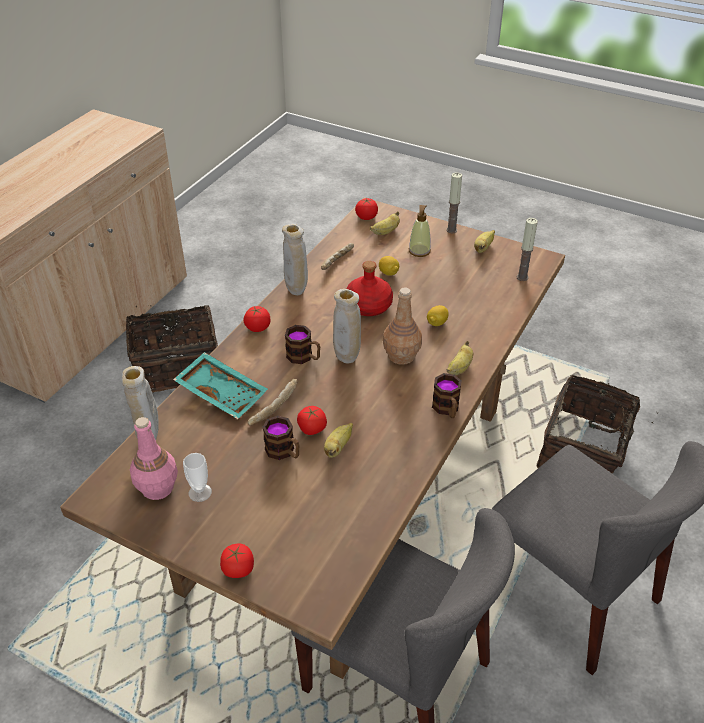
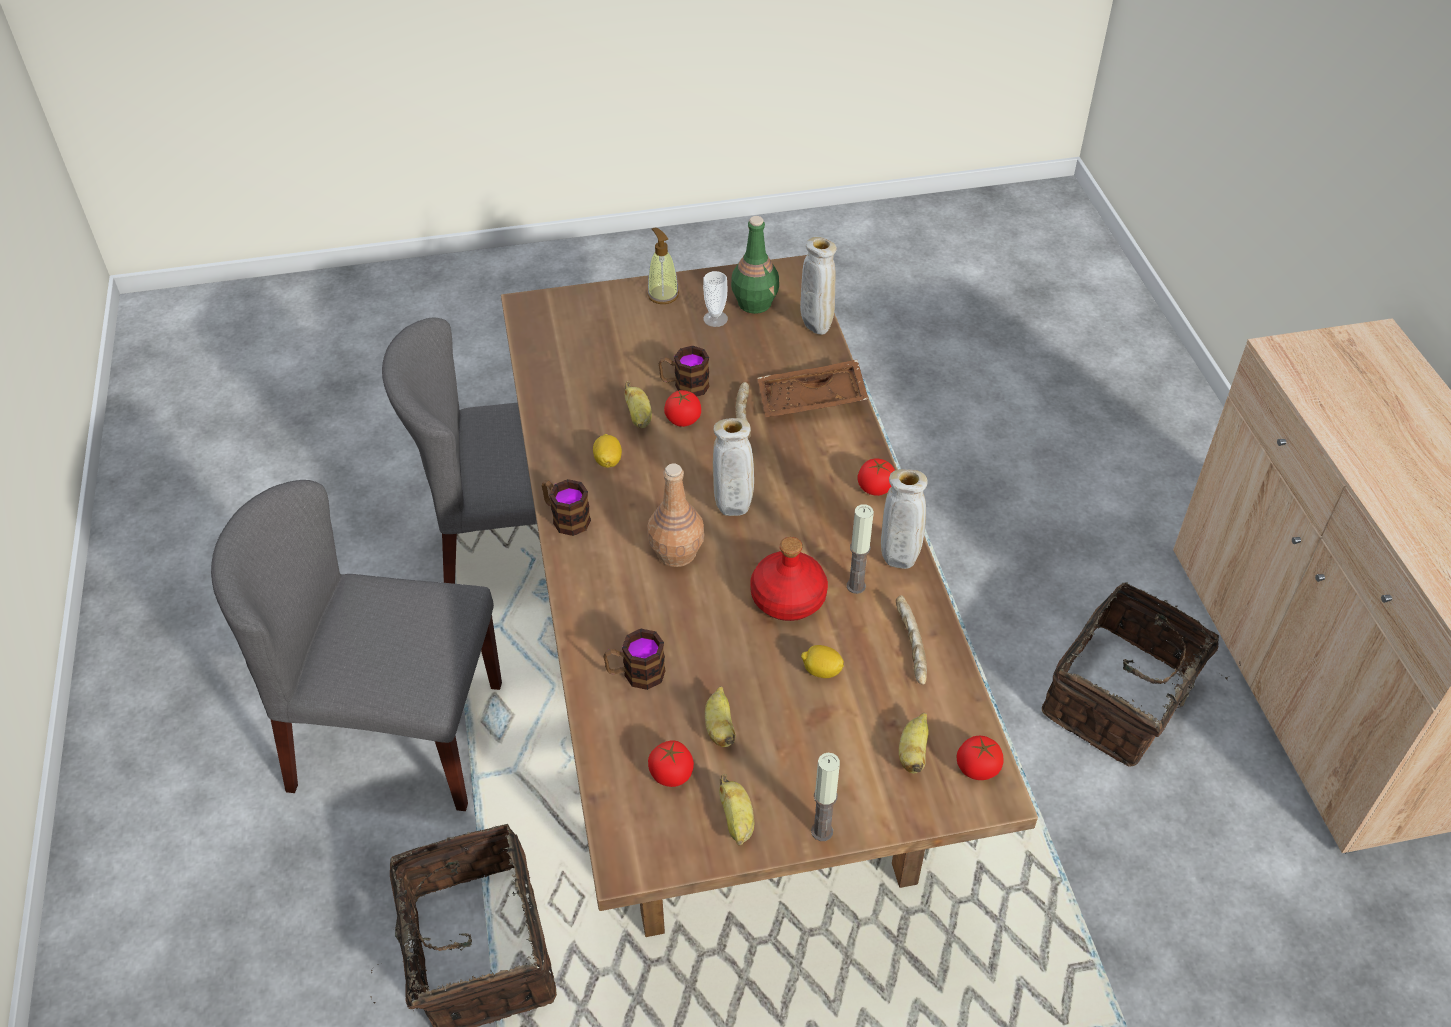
camera: 140 degrees right, 5 degrees up
pink bottle [130,417,178,500] -> green bottle [731,216,779,314]
turquoise tray [173,352,268,419] -> brown tray [757,360,868,417]
tomato [220,543,254,578] -> tomato moved to [648,740,694,787]
mug [285,325,320,364] -> mug moved to [603,628,666,690]
soap dispenser [409,205,431,257] -> soap dispenser moved to [647,228,679,304]
lemon [427,305,449,326] -> lemon moved to [593,434,622,468]
banana [447,341,473,375] -> banana moved to [705,686,736,747]
candle [517,218,538,281] -> candle moved to [847,504,874,594]

